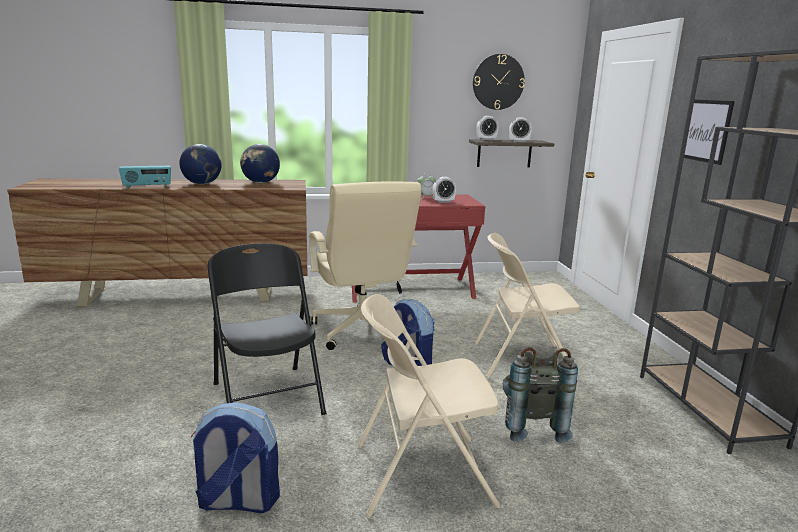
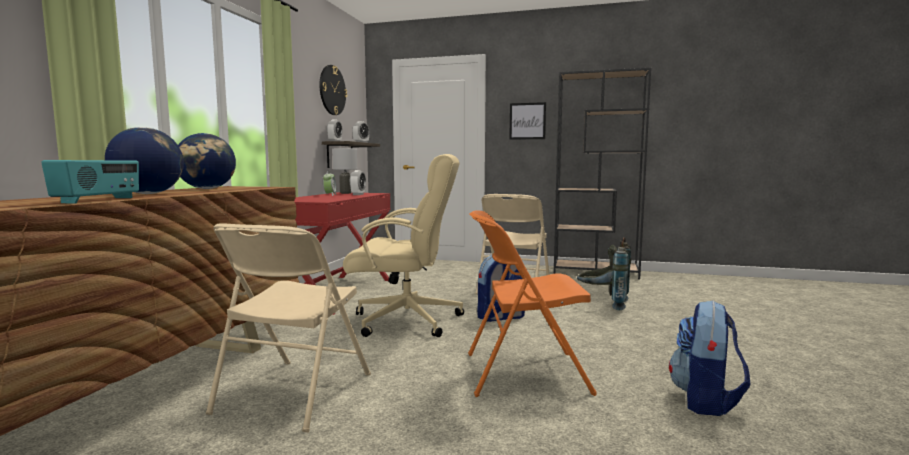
camera: 65 degrees left, 10 degrees down
black chair [208,243,327,415] -> orange chair [468,210,597,397]
beige chair [358,294,500,518] -> beige chair moved to [206,223,371,433]
none -> white table lamp [333,148,357,194]

